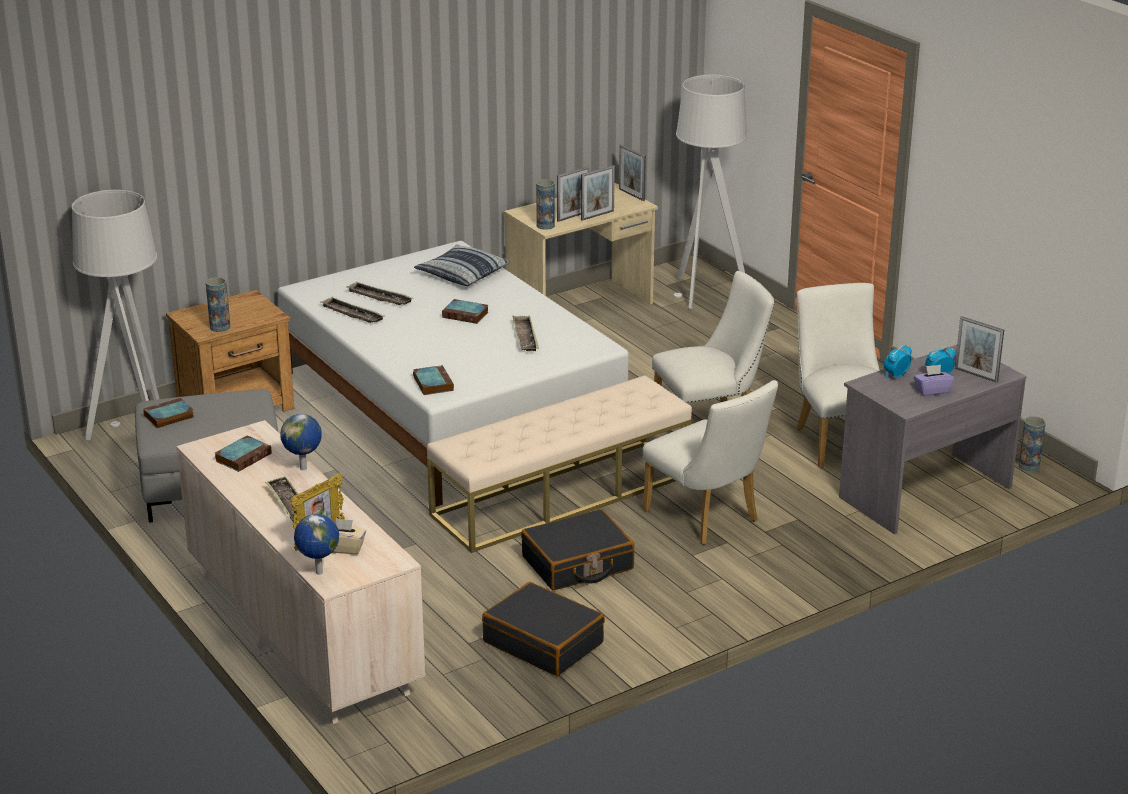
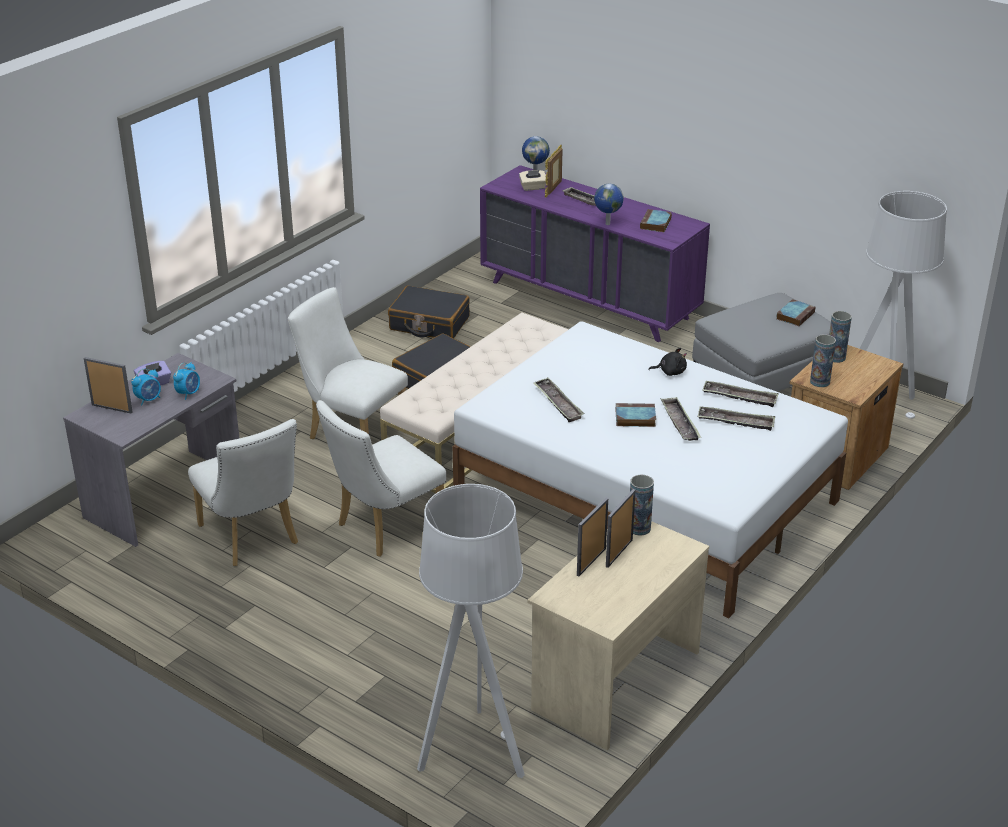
camera: 160 degrees right, 5 degrees up
beige dresser [176,420,425,724] -> purple dresser [480,165,710,342]
book [413,365,454,395] -> none
pillow [414,245,510,286] -> none
picture frame [619,144,646,201] -> none
vase [1019,416,1046,472] -> vase moved to [810,334,836,387]
none -> black plush toy [648,348,687,376]
none -> tray [661,397,701,441]

